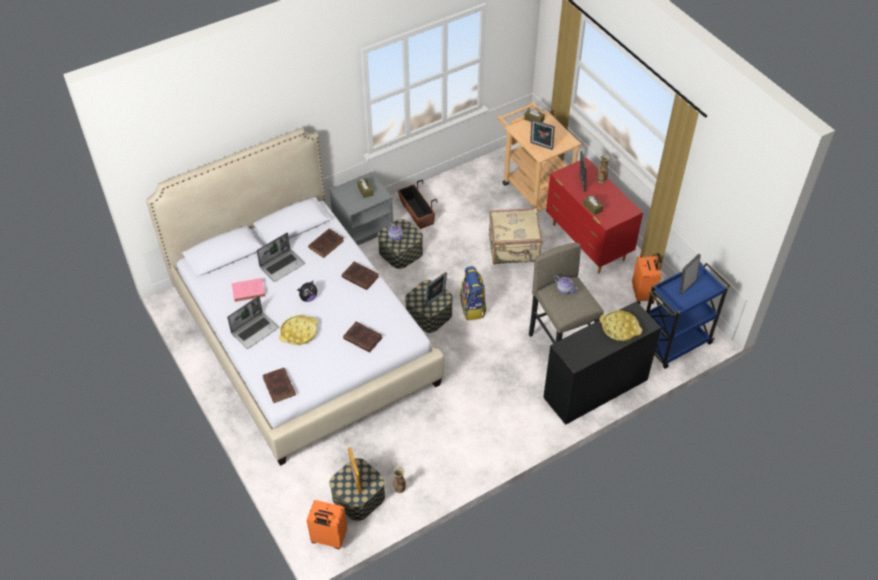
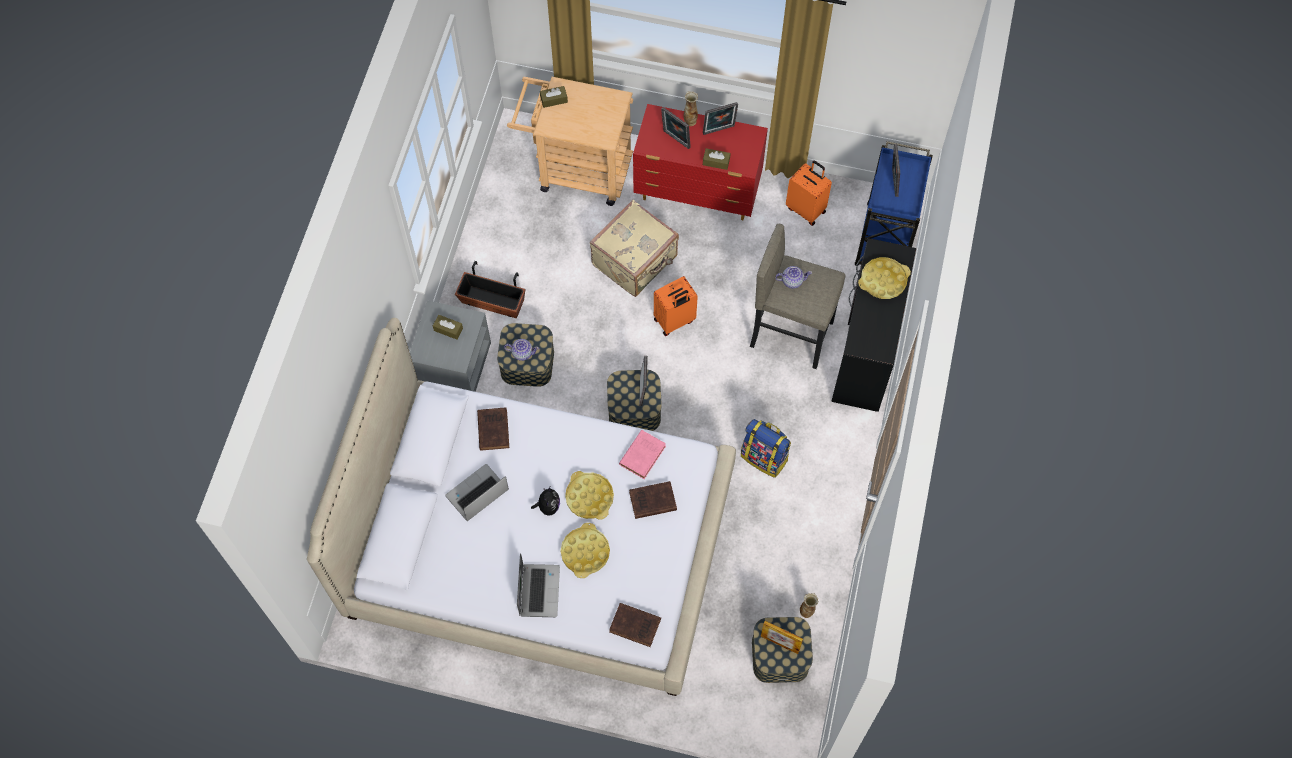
camera: 45 degrees left, 15 degrees up
pink book [232,278,265,302] -> pink book moved to [619,430,666,479]
laptop [257,233,305,282] -> laptop turned 135 degrees counterclockwise [446,464,509,521]
orange suitcase [307,500,347,549] -> orange suitcase moved to [654,276,698,336]
brown book [342,261,379,290] -> none
backpack [460,266,486,320] -> backpack moved to [741,419,791,478]
picture frame [530,119,555,150] -> picture frame moved to [703,102,738,135]
none -> yellow tray [565,471,614,520]

